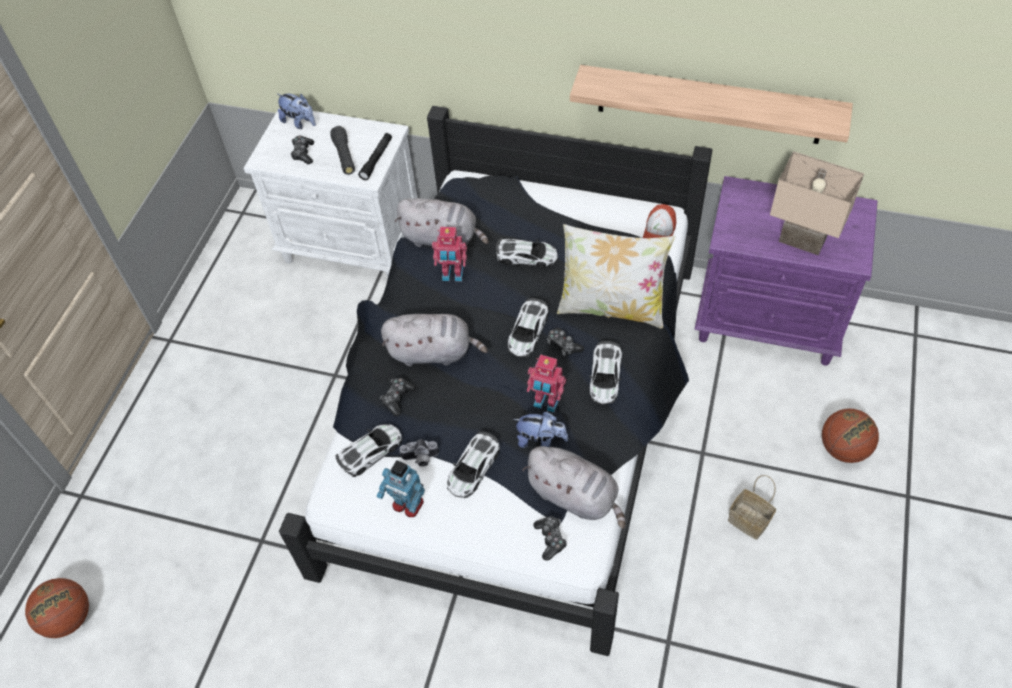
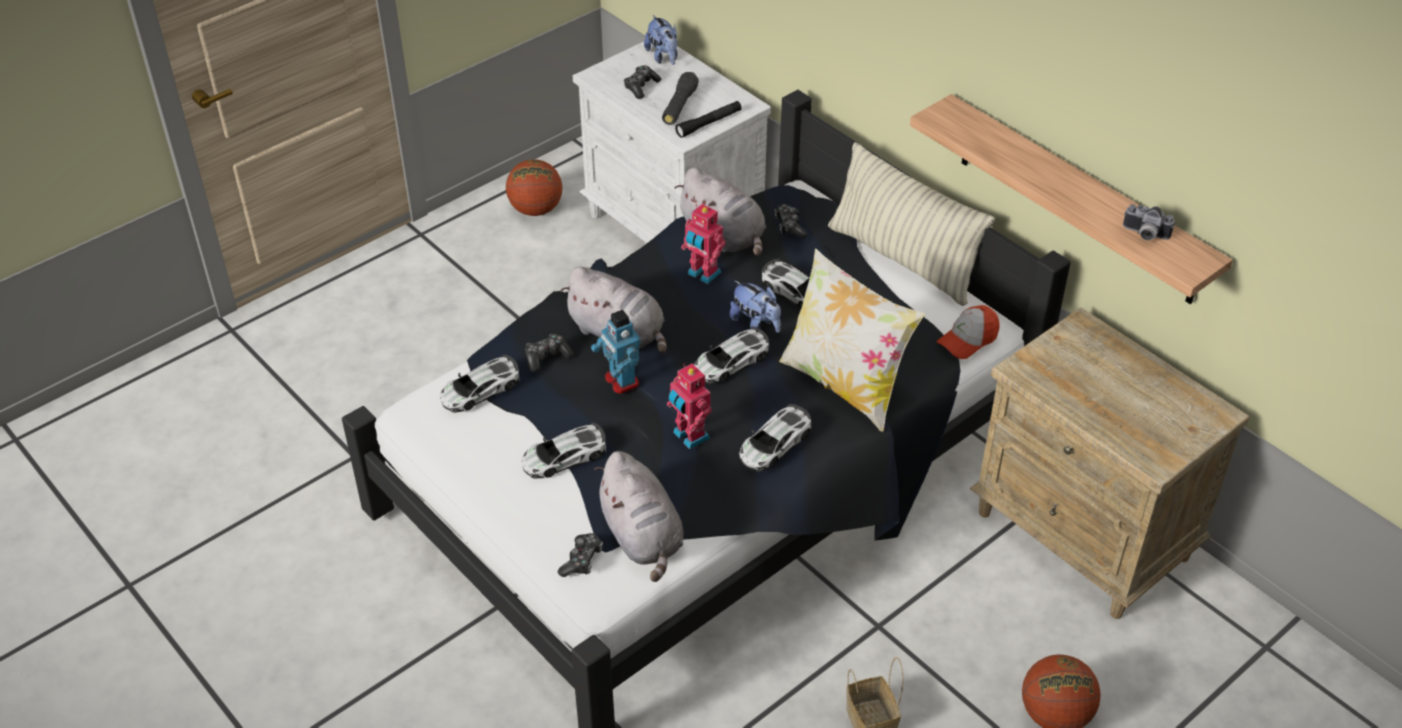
camera: 30 degrees right, 10 degrees down
basketball [25,578,89,638] -> basketball moved to [506,159,562,216]
toy car [336,424,402,477] -> toy car turned 150 degrees clockwise [440,354,520,413]
toy robot [377,460,425,517] -> toy robot moved to [591,310,641,394]
camera [400,439,439,467] -> camera moved to [1123,204,1175,241]
plush toy [513,412,568,448] -> plush toy moved to [730,280,781,333]
game controller [547,328,584,357] -> game controller moved to [775,204,807,239]
purple nightstand [694,176,878,366] -> beige nightstand [970,307,1249,619]
beige table lamp [770,151,864,255] -> none
none -> pillow [828,142,995,306]

